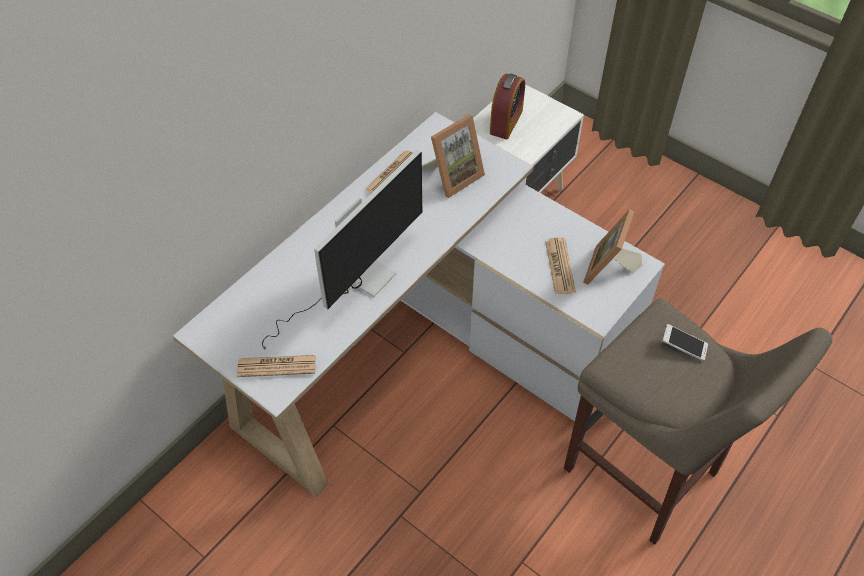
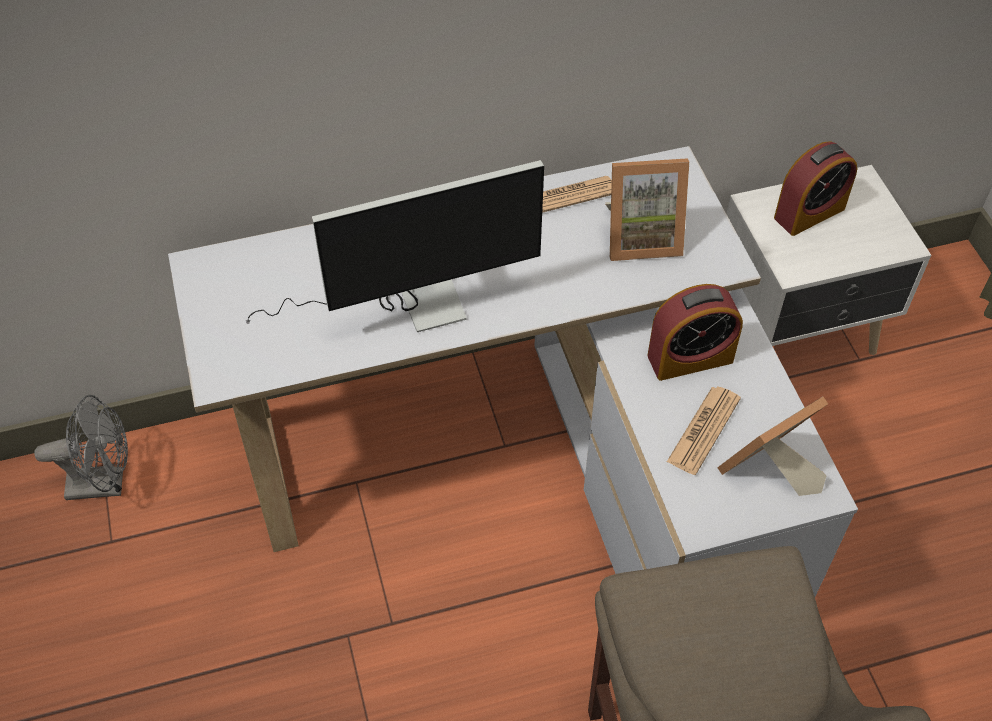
camera: 35 degrees right, 0 degrees up
newspaper [237,355,316,377] -> none
phone [662,324,708,361] -> none
none -> grey fan [34,395,128,500]
none -> alarm clock [647,284,743,381]

